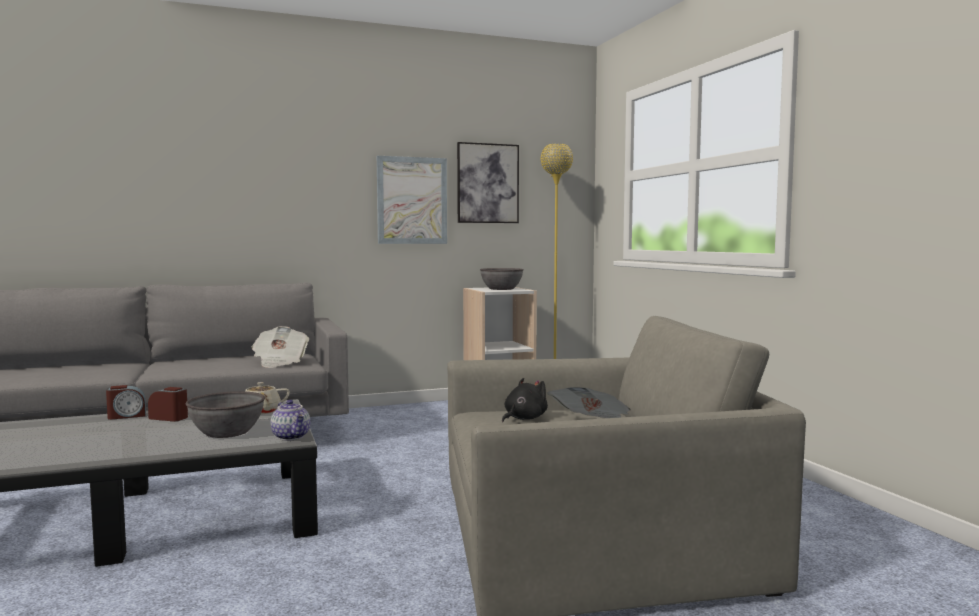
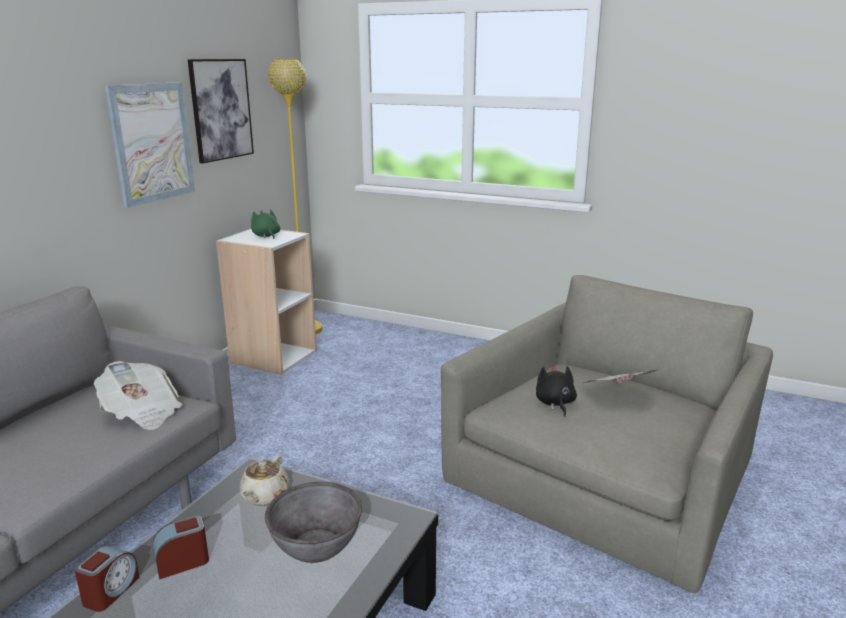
camera: 45 degrees left, 15 degrees up
teapot [270,400,310,441] -> none
grey bowl [480,268,524,290] -> green plush toy [251,209,280,239]

